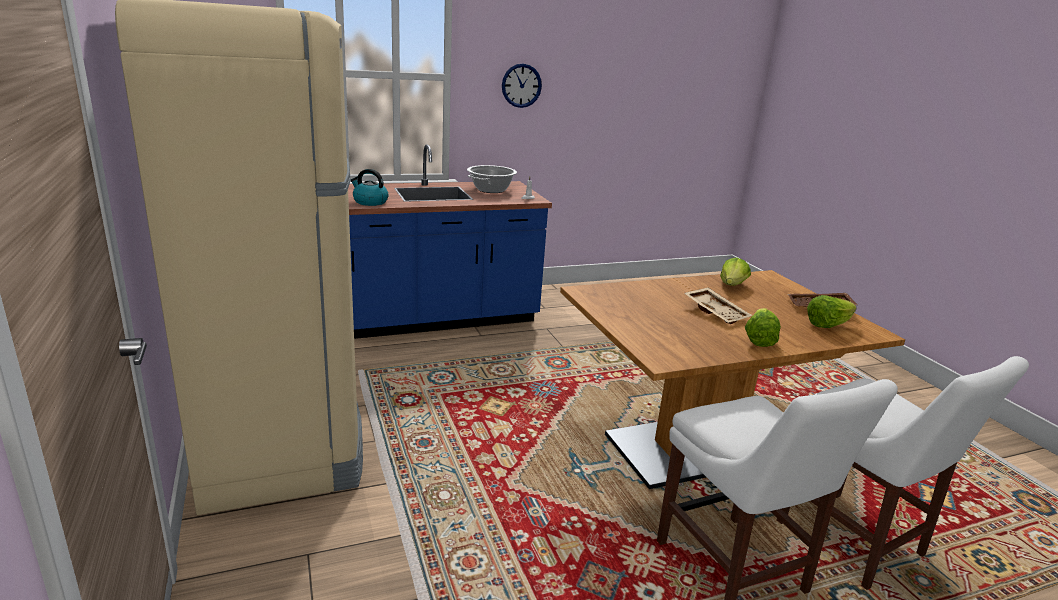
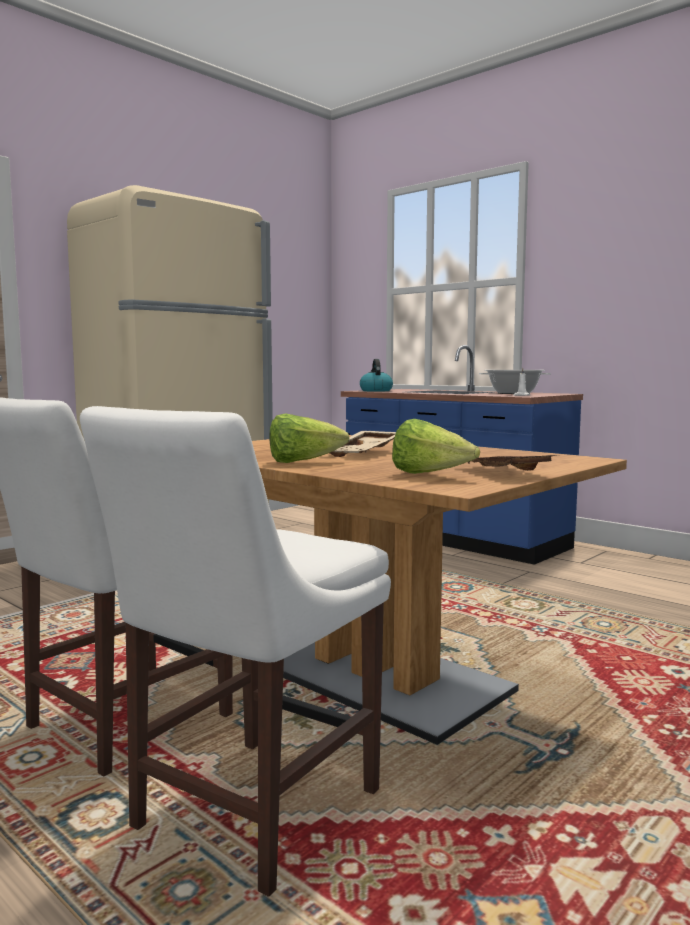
camera: 65 degrees right, 15 degrees down
wall clock [502,64,542,108] -> none
lettuce [720,257,751,286] -> none

